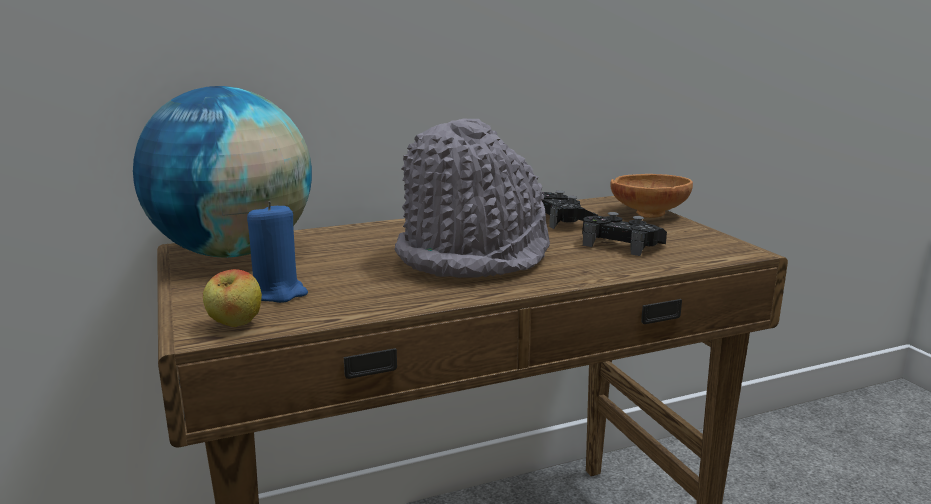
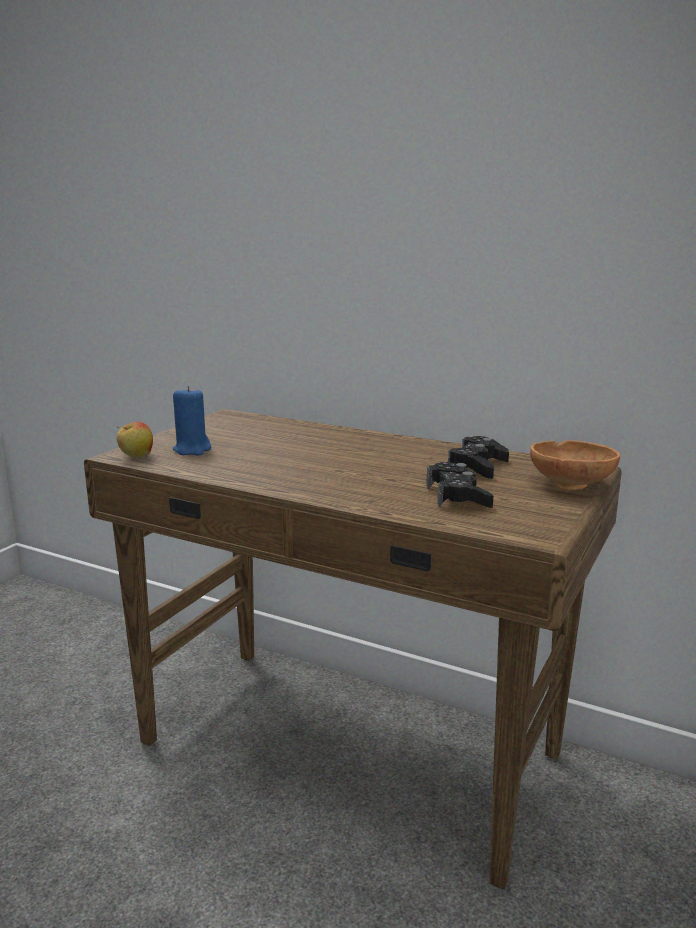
camera: 50 degrees right, 0 degrees up
globe [133,86,312,257] -> none
grey hat [394,118,550,278] -> none

